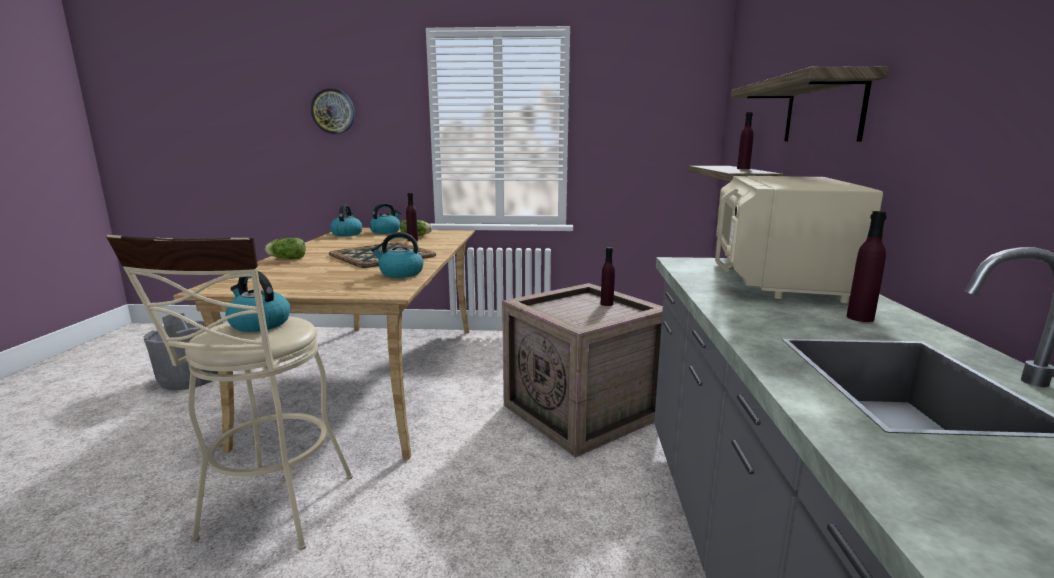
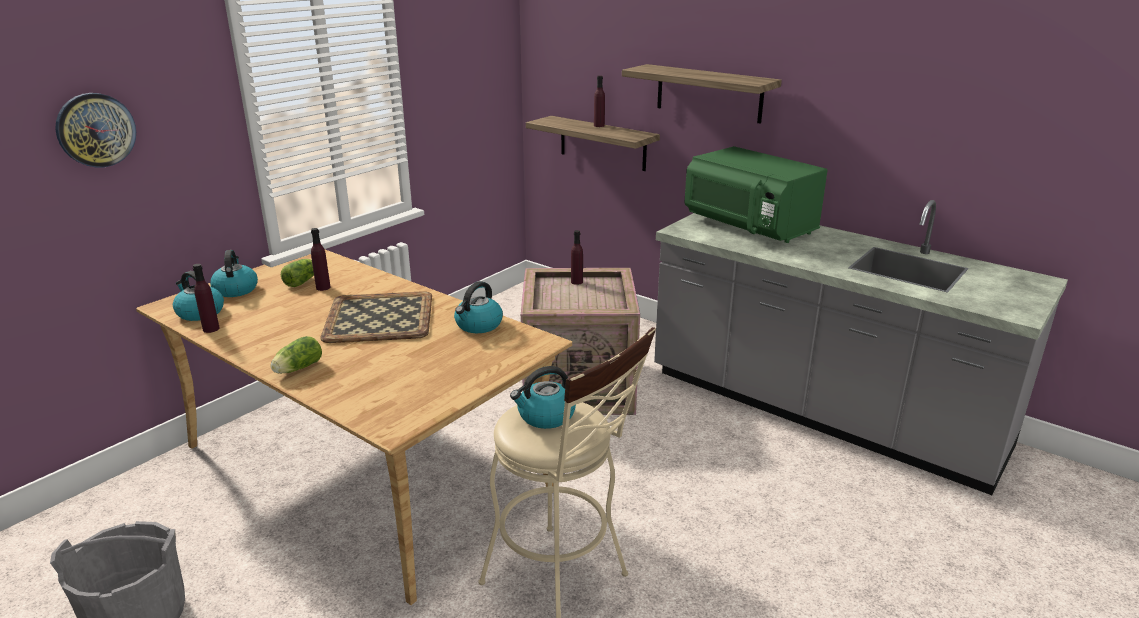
camera: 55 degrees left, 10 degrees up
beige microwave [715,176,883,303] -> green microwave [685,146,828,243]
purple bottle [846,211,887,322] -> purple bottle moved to [193,264,219,333]

